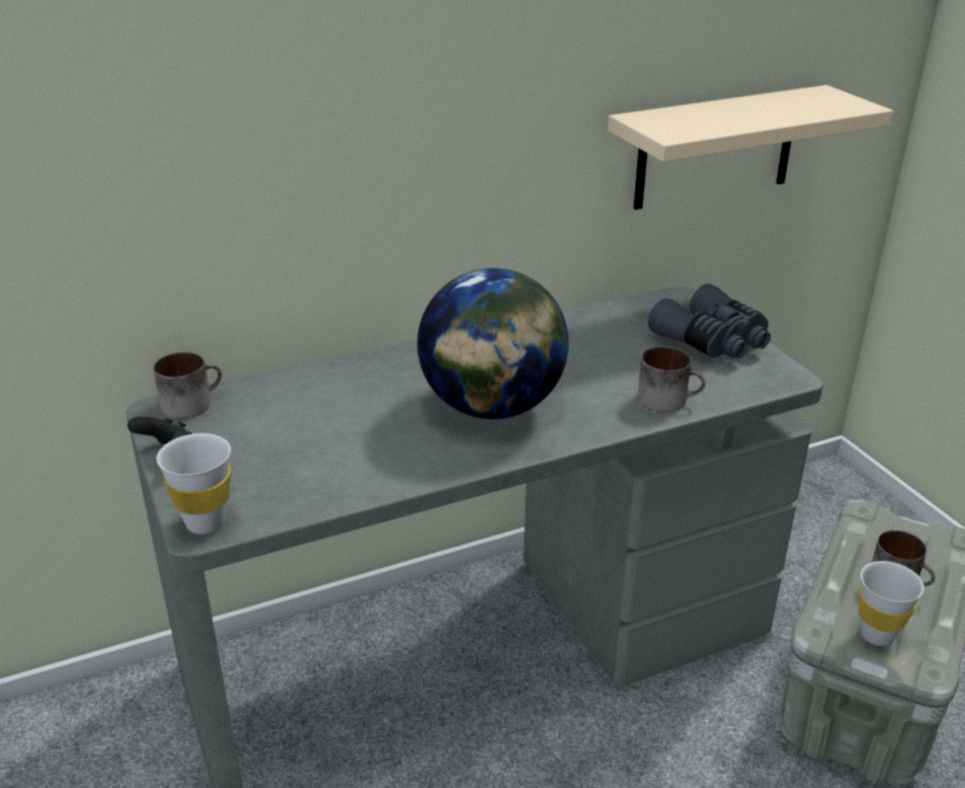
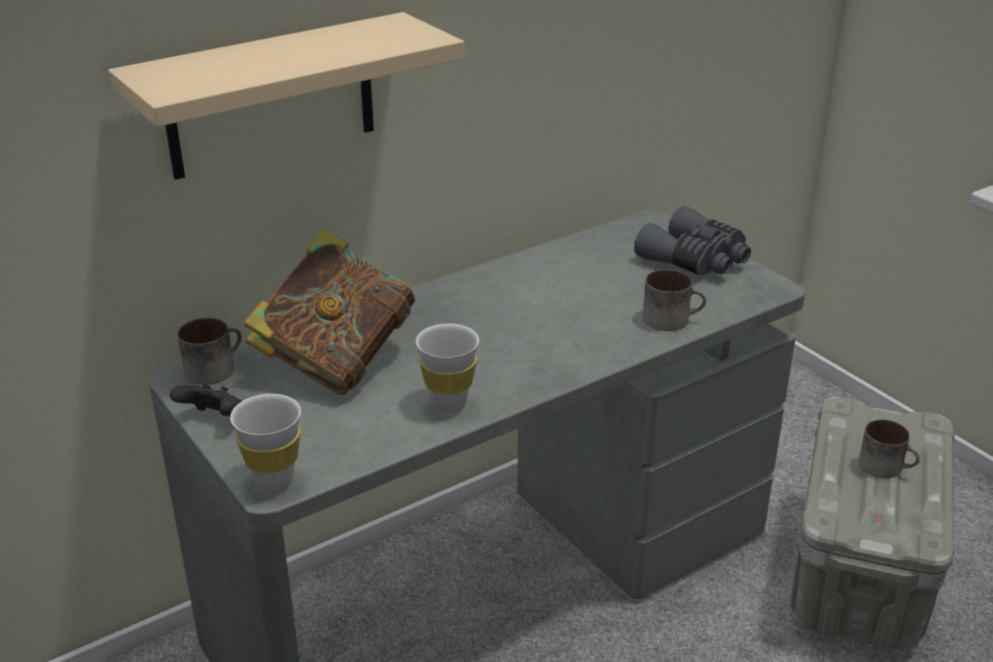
camera: 10 degrees left, 0 degrees up
globe [417,268,569,419] -> none
beige shelf [607,85,893,210] -> beige shelf moved to [108,12,464,180]
white cup [859,561,924,646] -> white cup moved to [416,324,479,413]
none -> book [244,229,415,395]

